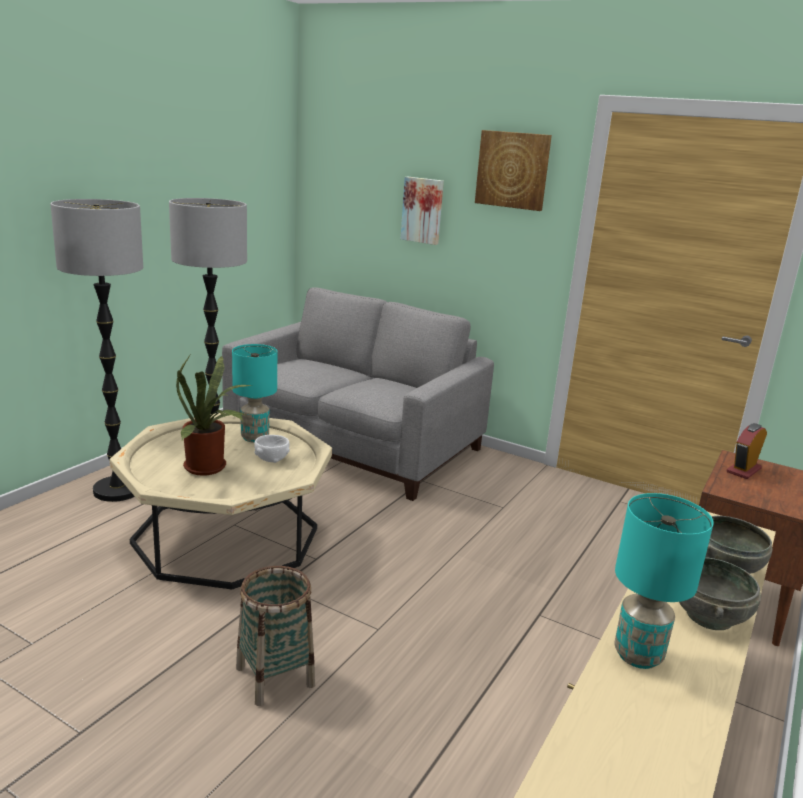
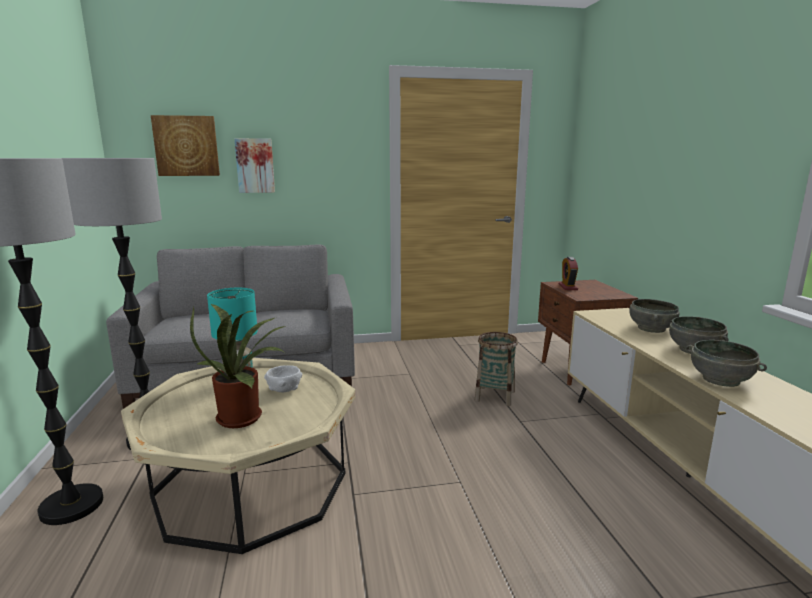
camera: 40 degrees left, 5 degrees down
basket [236,566,315,706] -> basket moved to [475,332,518,406]
picture [475,130,552,211] -> picture moved to [151,115,220,176]
turquoise table lamp [615,493,714,669] -> grey bowl [686,340,767,387]

